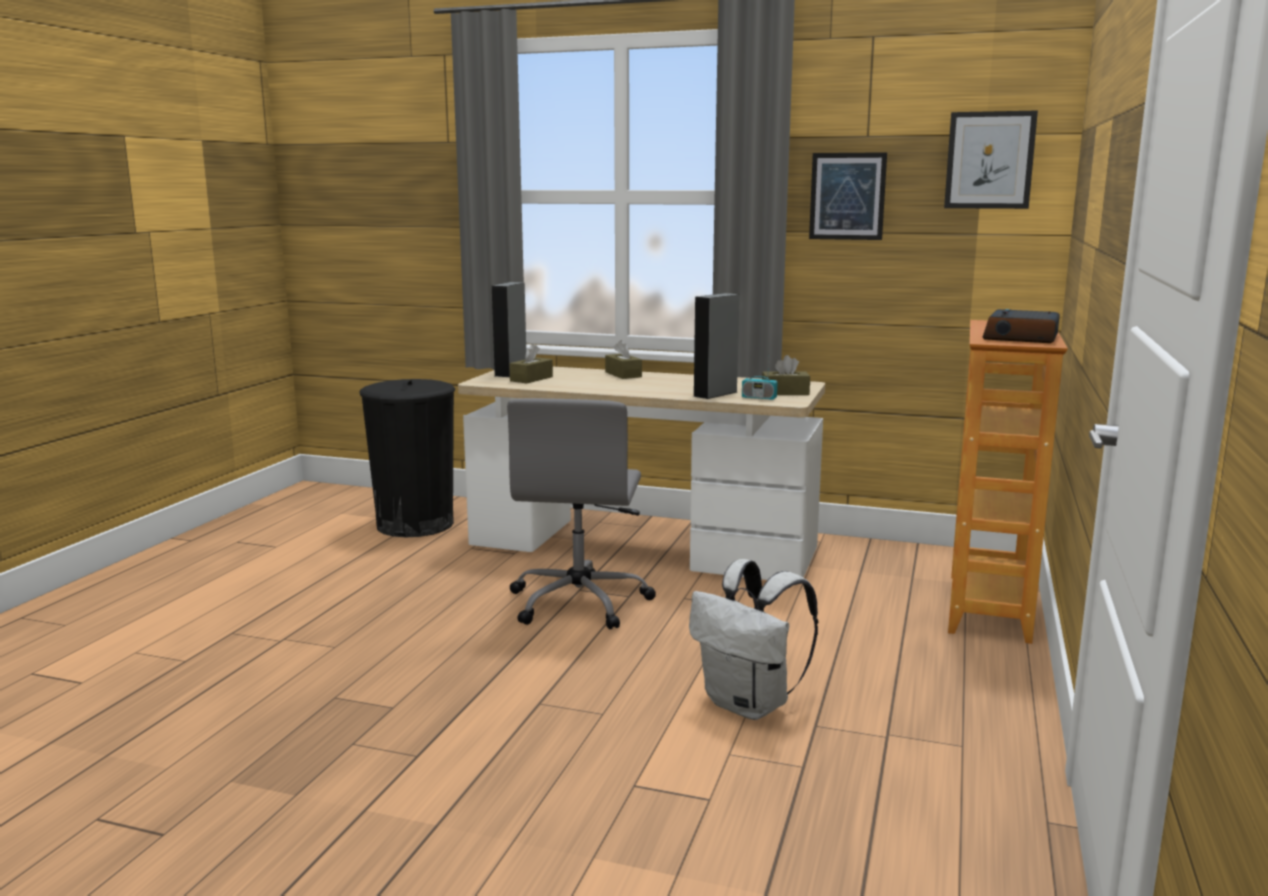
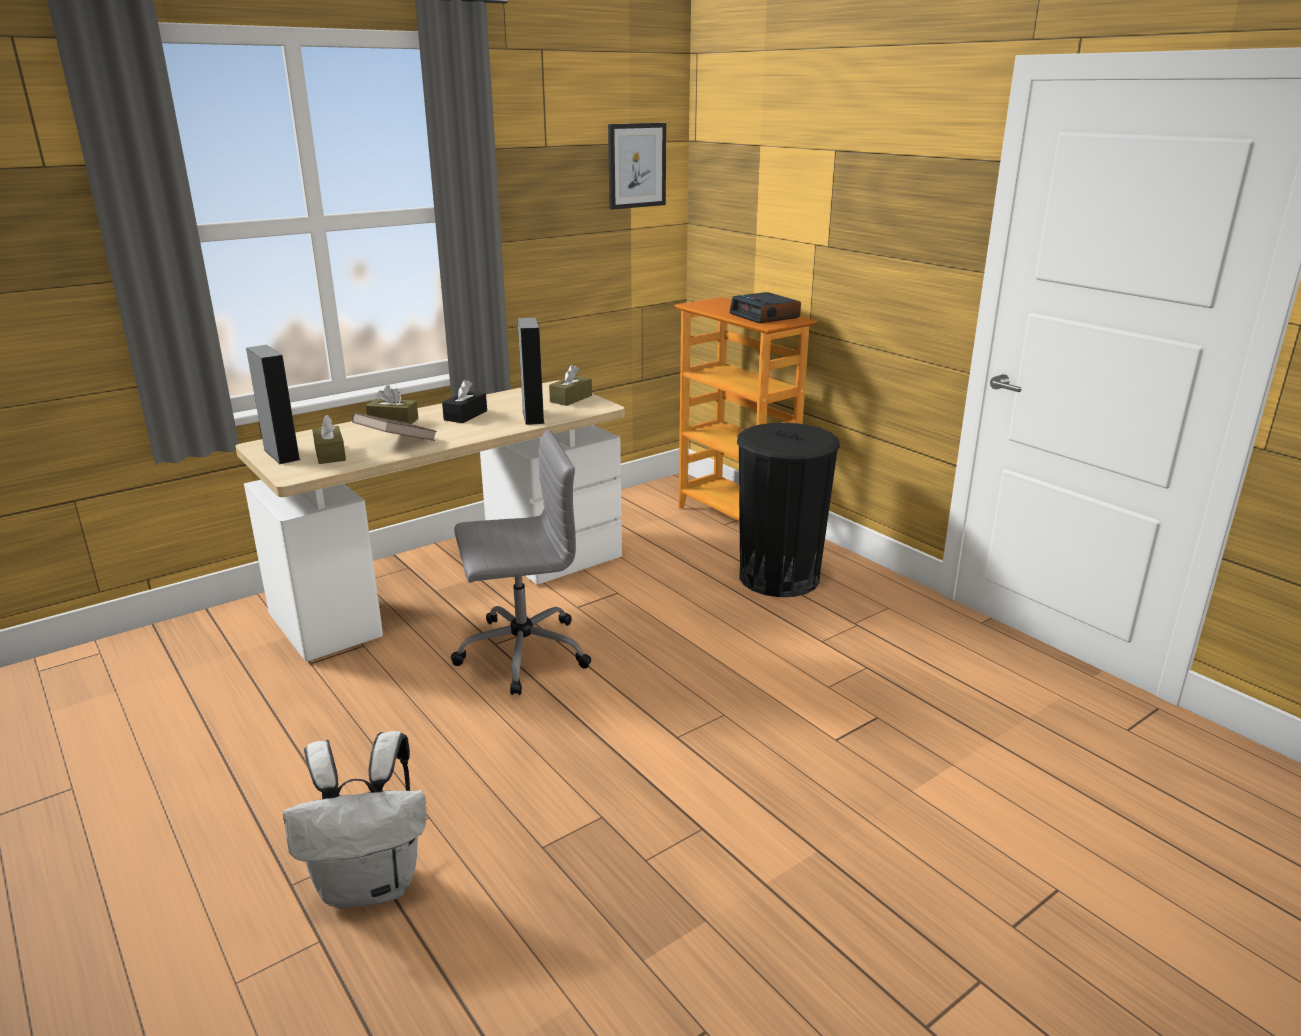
camera: 55 degrees left, 10 degrees up
black trash can [359,379,455,537] -> black trash can moved to [737,423,840,597]
grey office chair [507,398,656,629] -> grey office chair turned 60 degrees counterclockwise [451,429,592,695]
white backpack [689,559,818,720] -> white backpack moved to [283,731,427,909]
radio [742,355,777,400] -> none
picture [809,152,887,240] -> none
none -> brown book [352,412,437,441]
none -> black tissue box [442,380,487,423]

